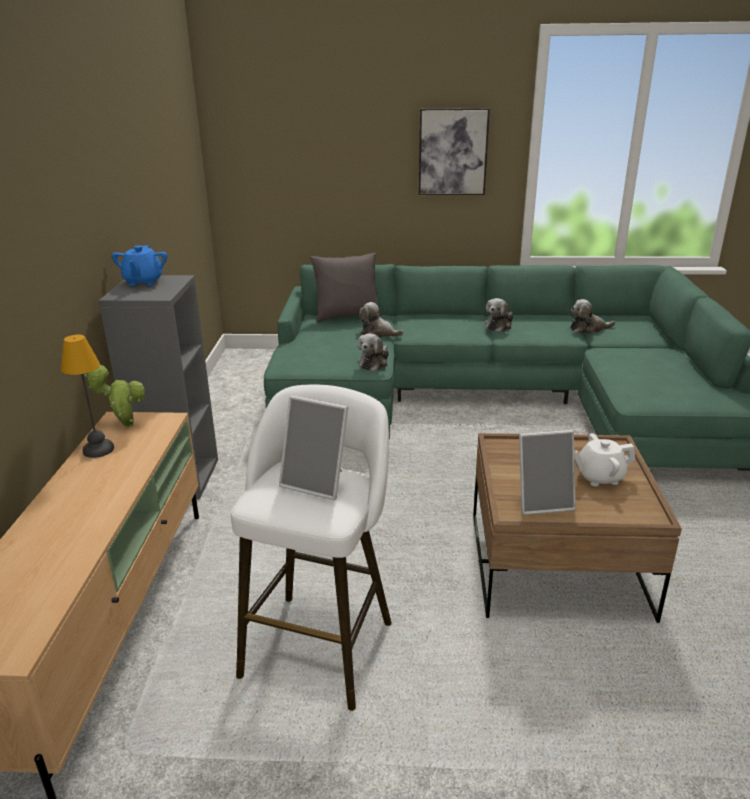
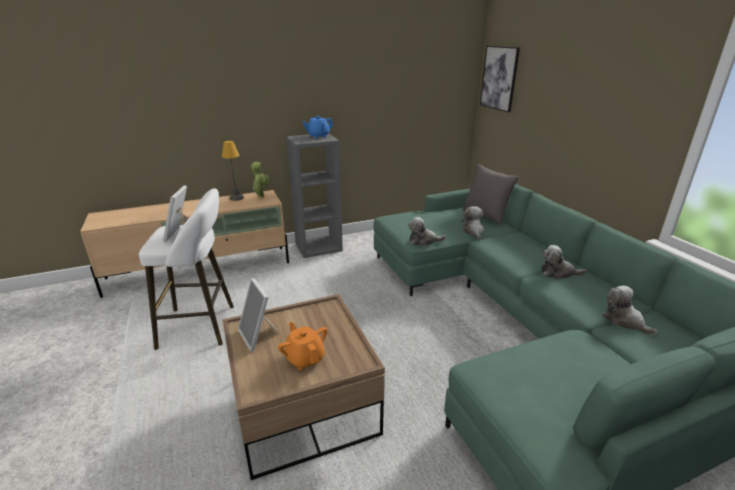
camera: 65 degrees right, 0 degrees up
picture [419,108,490,195] -> picture moved to [480,46,520,112]
white teapot [574,433,636,487] -> orange teapot [278,322,328,370]

